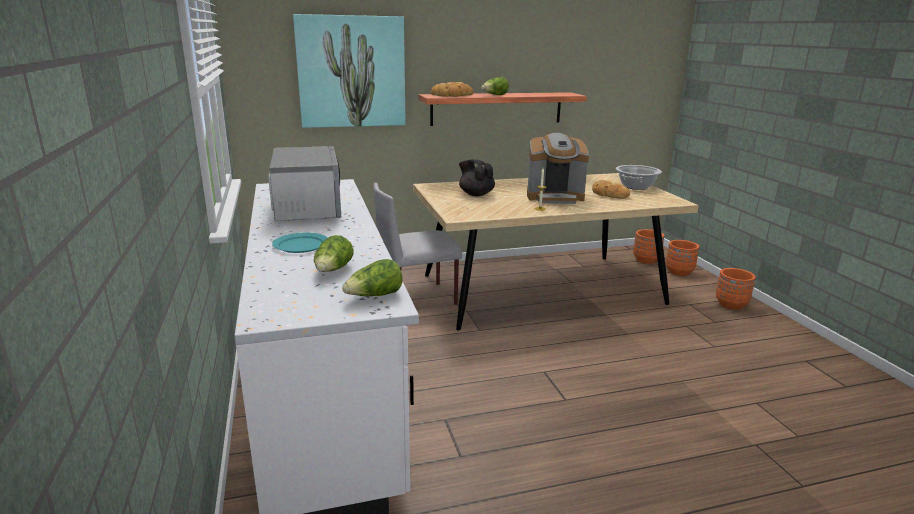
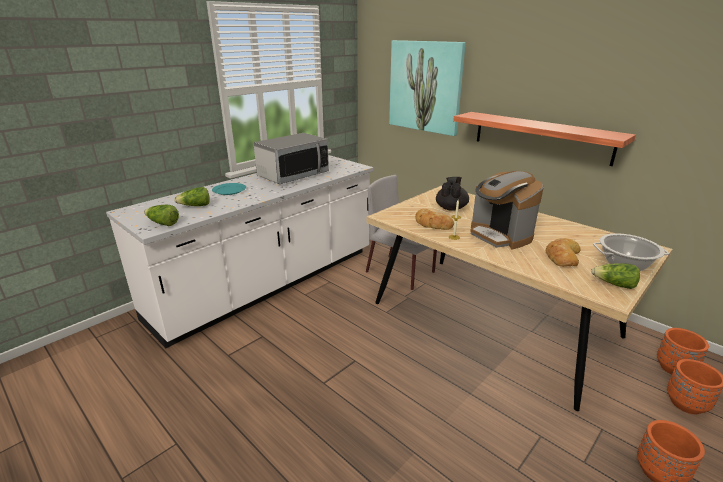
camera: 60 degrees right, 5 degrees up
bread [431,82,473,97] -> bread moved to [415,209,454,230]
lettuce [481,77,509,95] -> lettuce moved to [591,263,640,289]

